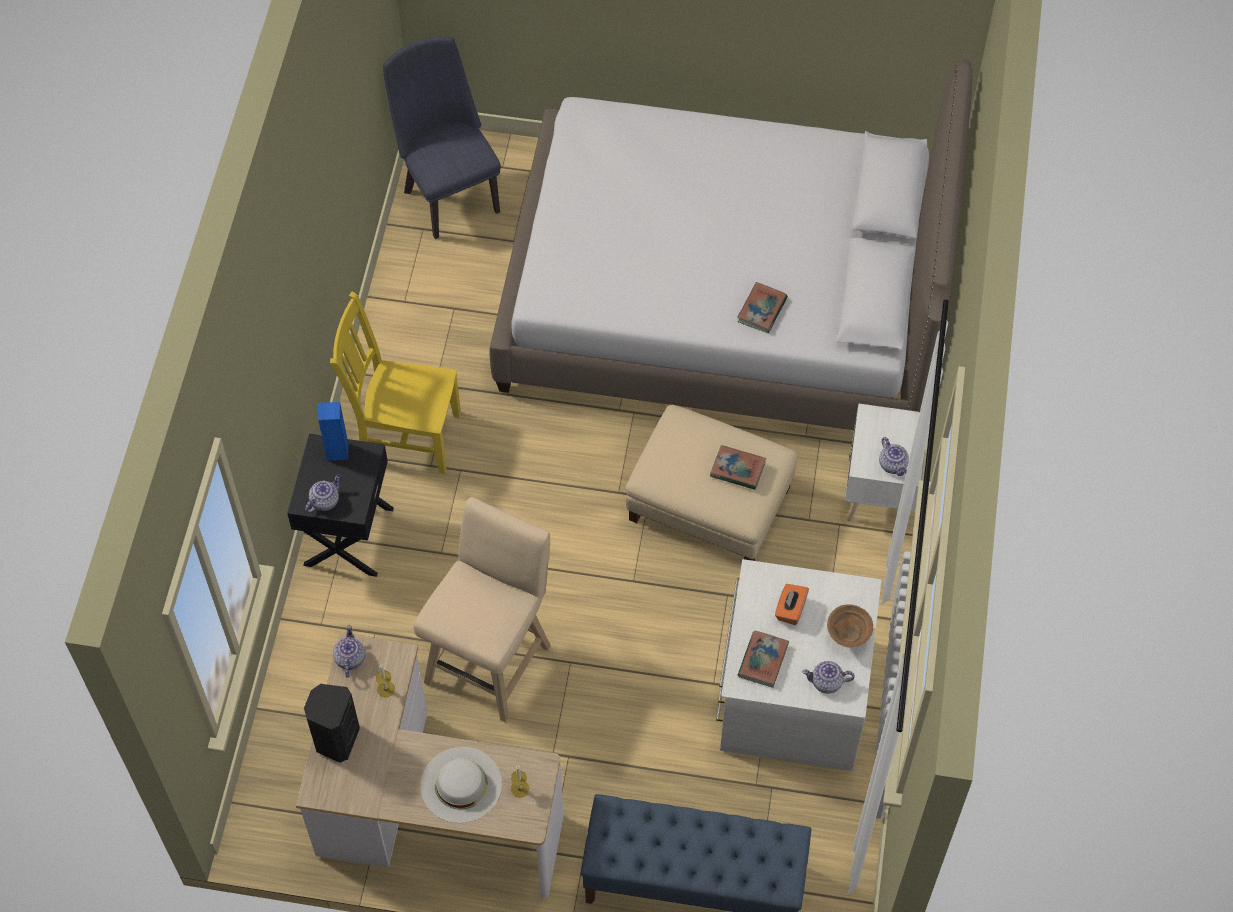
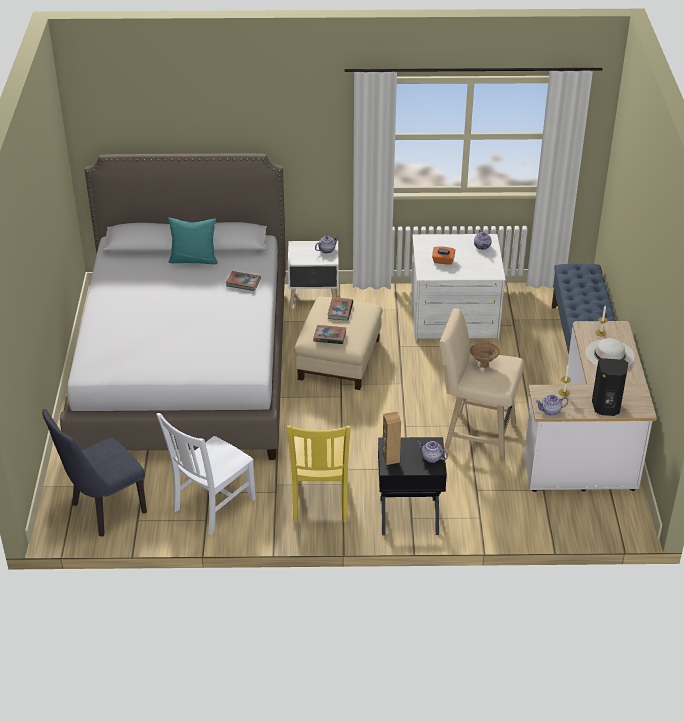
camera: 100 degrees left, 20 degrees down
blue speaker [318,402,348,461] -> brown speaker [382,412,401,465]
book [738,631,789,688] -> book moved to [313,325,346,344]
brown bowl [827,604,873,647] -> brown bowl moved to [470,342,500,368]
none -> white chair [156,413,256,535]
none -> turquoise pillow [168,218,218,264]

